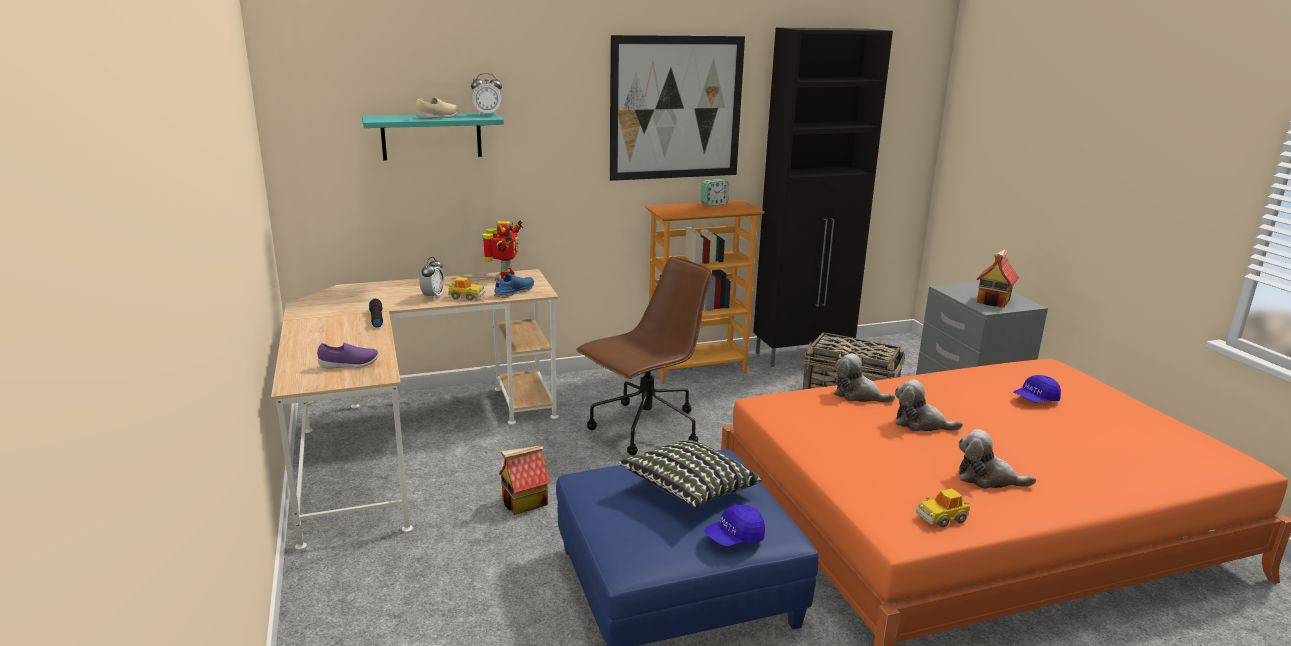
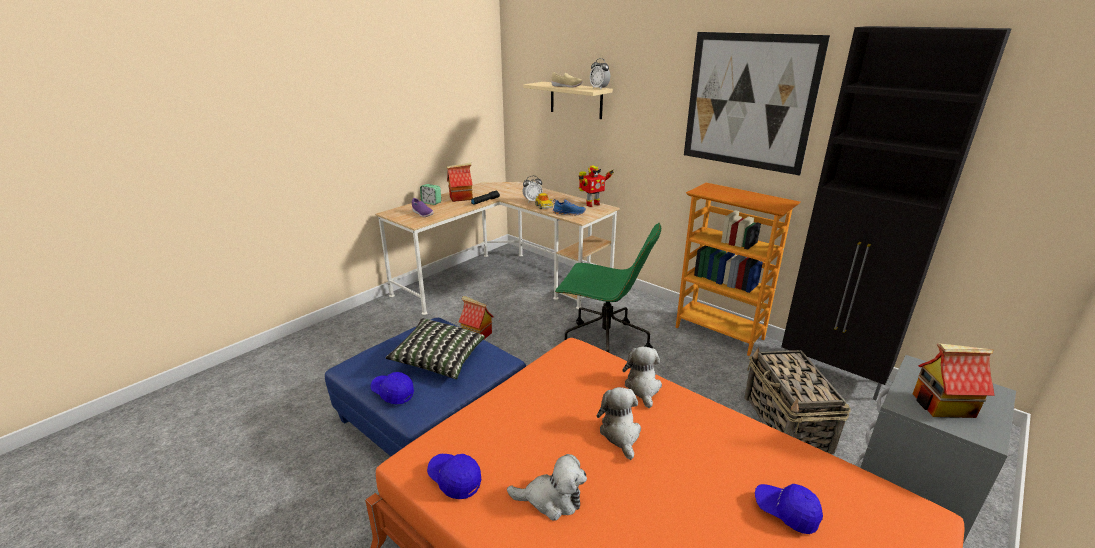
camera: 60 degrees right, 5 degrees up
turquoise shelf [362,113,504,160] -> beige shelf [523,82,613,119]
brown office chair [576,257,712,455] -> green office chair [555,223,661,353]
alarm clock [701,179,729,206] -> alarm clock moved to [420,184,441,205]
toy car [916,489,970,528] -> blue cap [427,454,481,499]
plush toy [959,429,1036,489] -> plush toy turned 105 degrees clockwise [507,454,587,521]
none -> toy house [447,163,473,202]

